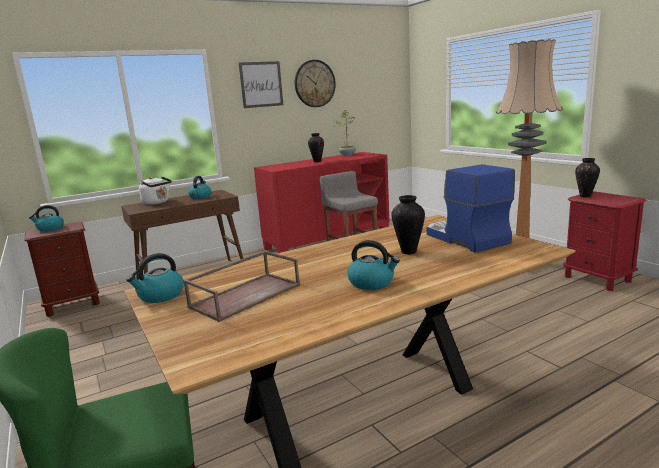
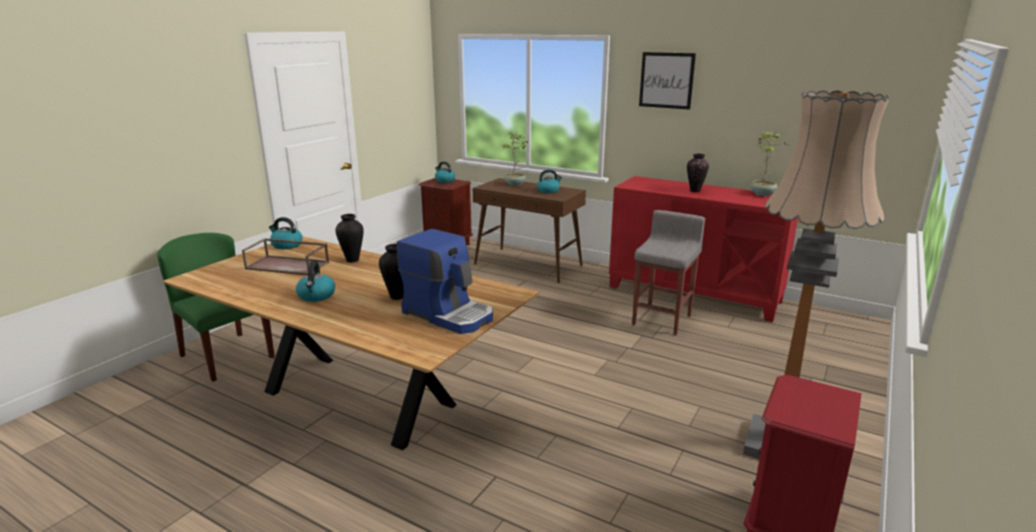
camera: 60 degrees right, 5 degrees up
white kettle [139,176,172,205] -> potted plant [502,131,528,186]
wall clock [295,60,336,107] -> none
coffee machine [427,164,515,252] -> coffee machine turned 90 degrees clockwise [397,229,493,334]
vase [575,158,600,197] -> vase moved to [335,214,364,263]

